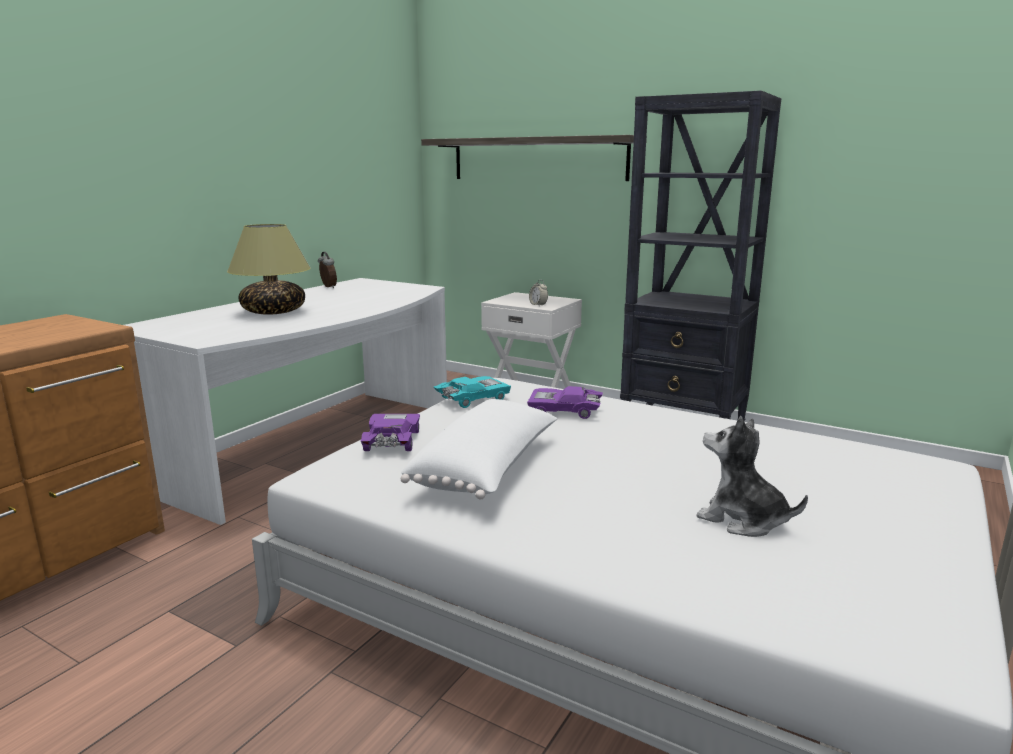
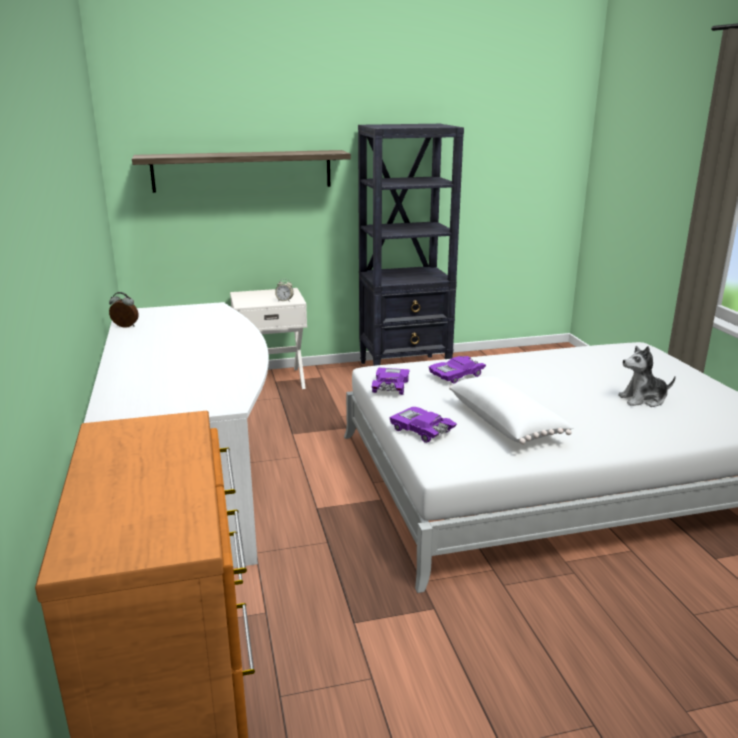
camera: 45 degrees left, 5 degrees up
table lamp [227,224,311,315] -> none
turquoise toy car [434,376,511,408] -> purple toy car [371,368,409,395]

